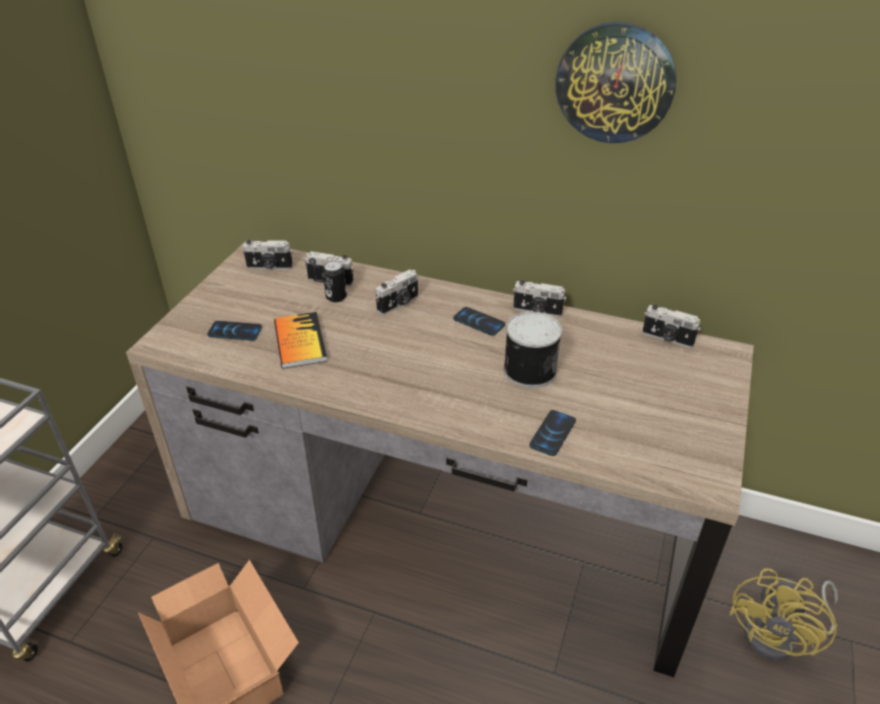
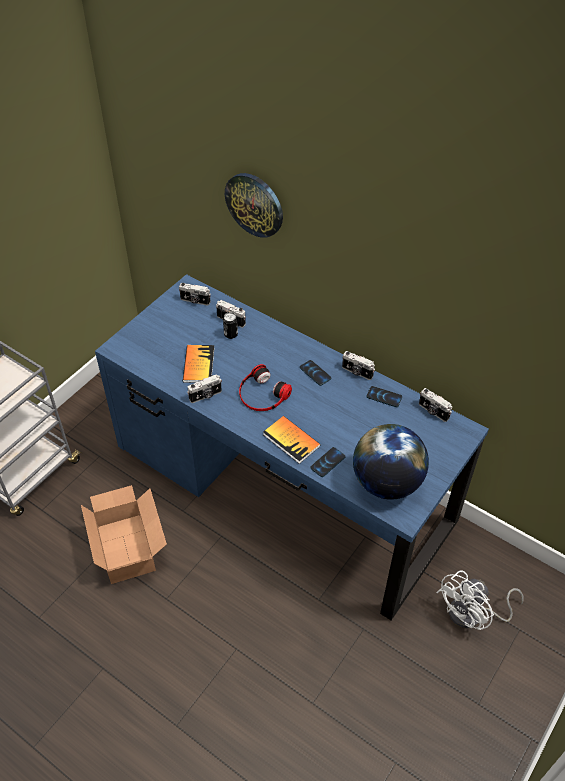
camera: 15 degrees right, 10 degrees up
brown desk [126,240,754,677] -> blue desk [95,274,489,620]
phone [207,321,262,341] -> phone moved to [366,386,402,407]
camera [376,269,418,315] -> camera moved to [187,374,222,403]
can [504,312,562,388] -> none
wall clock [555,22,676,143] -> wall clock moved to [225,173,283,238]
yellow fan [729,568,838,660] -> white fan [436,570,524,630]
none -> headphones [239,364,292,411]
none -> book [263,416,321,464]
none -> globe [353,424,429,500]

